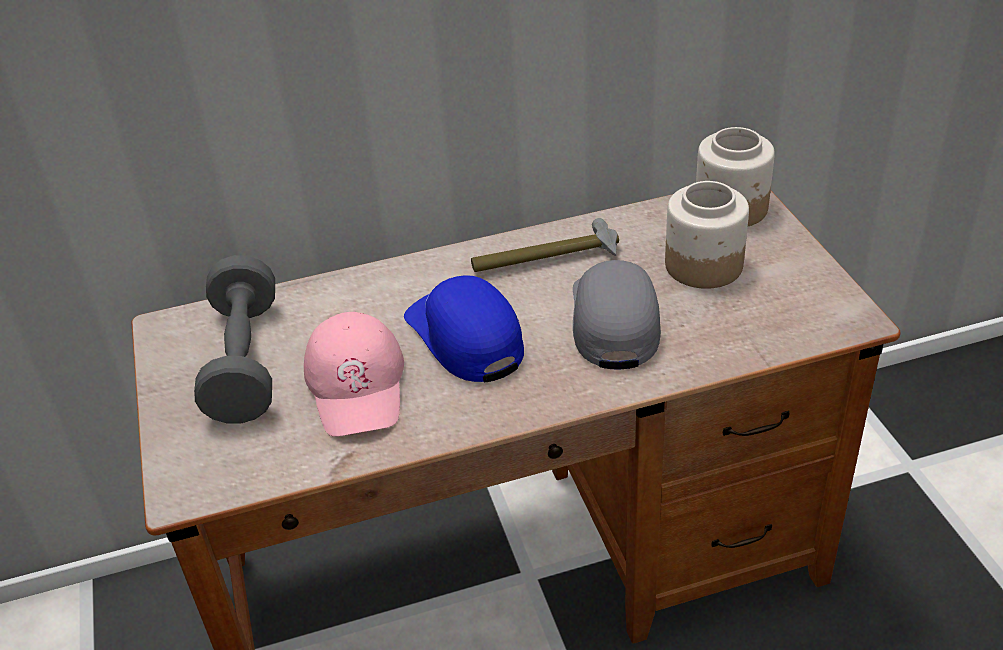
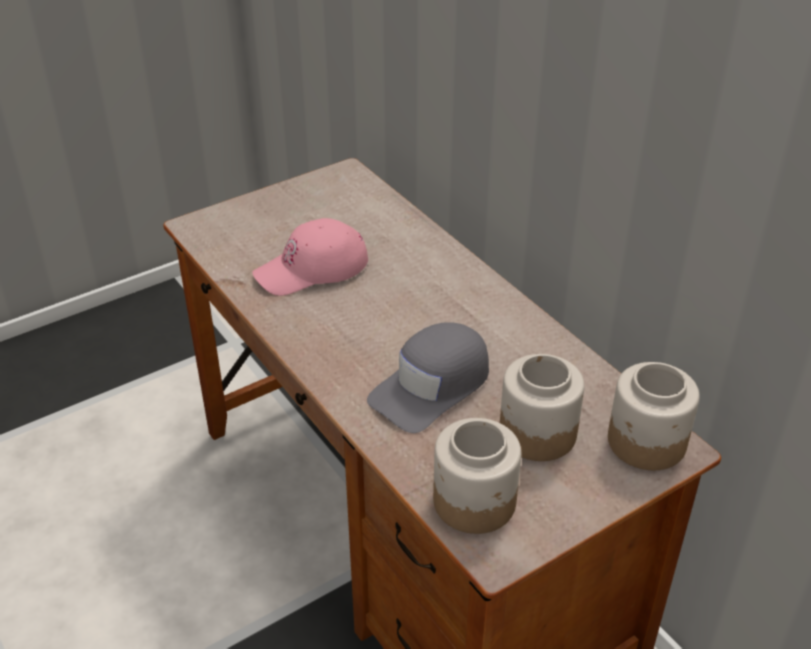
camera: 70 degrees right, 0 degrees up
grey dumbbell [194,255,275,423] -> none
blue cap [404,275,524,382] -> none
hammer [471,218,619,272] -> none
grey cap [573,260,661,370] -> grey cap turned 150 degrees clockwise [367,322,489,433]
none -> jar [433,418,521,534]

